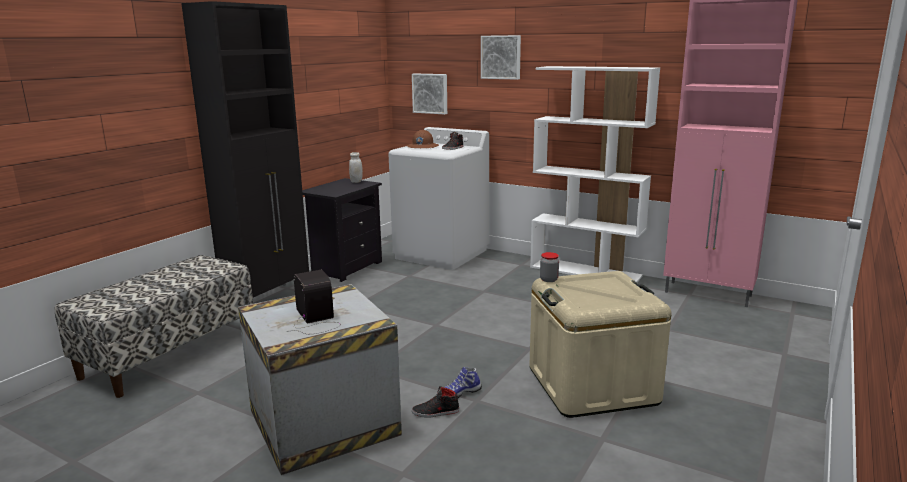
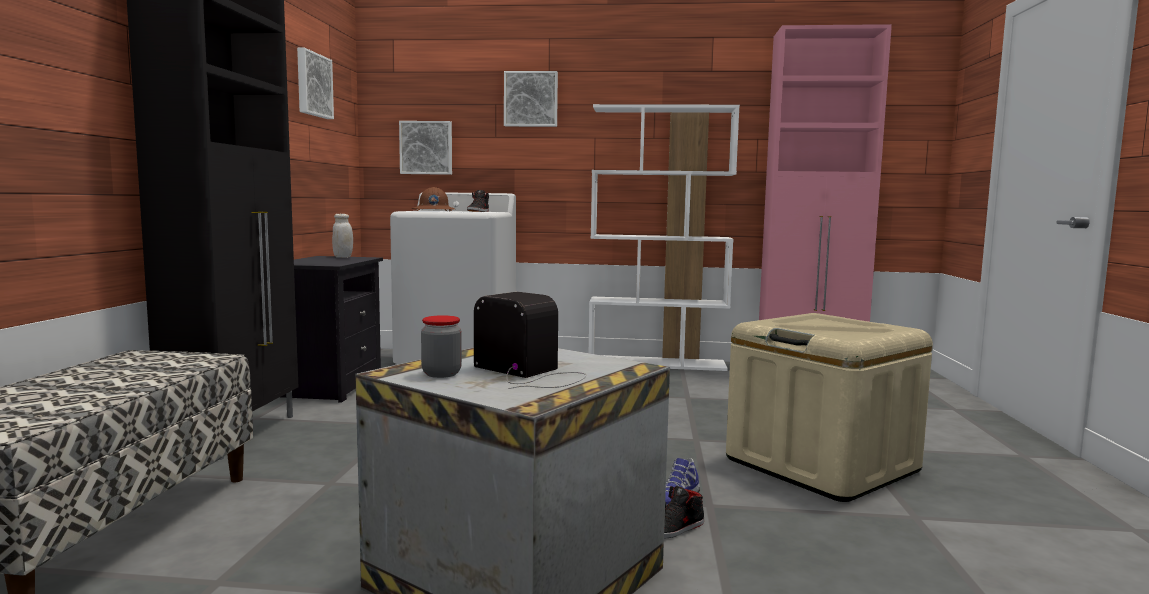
camera: 25 degrees left, 10 degrees down
jar [540,252,559,282] -> jar moved to [421,315,462,378]
none -> picture [297,48,334,119]

